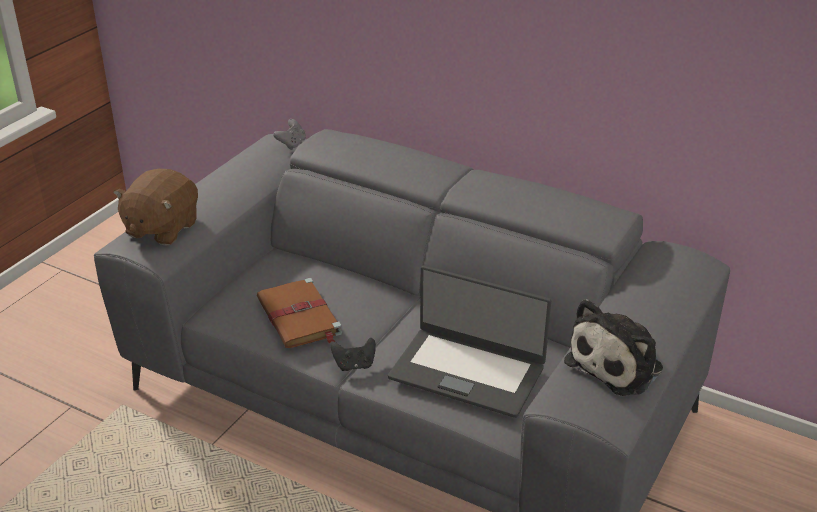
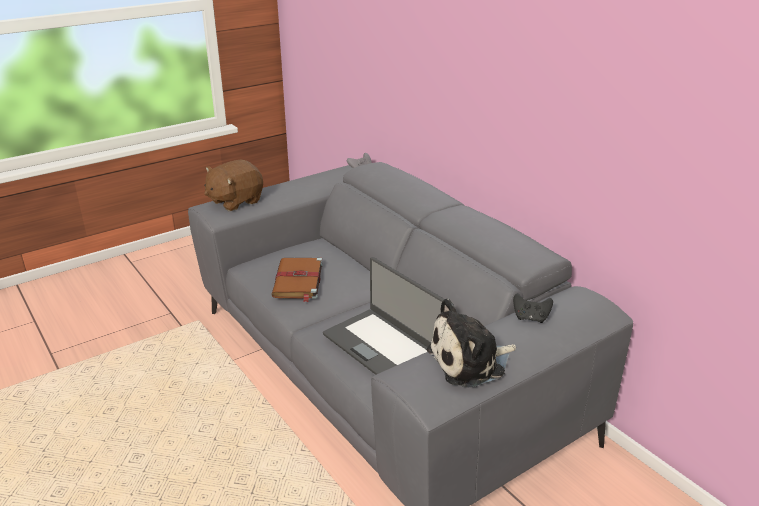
camera: 25 degrees right, 5 degrees down
black game controller [331,338,376,371] -> black game controller moved to [513,293,553,323]

